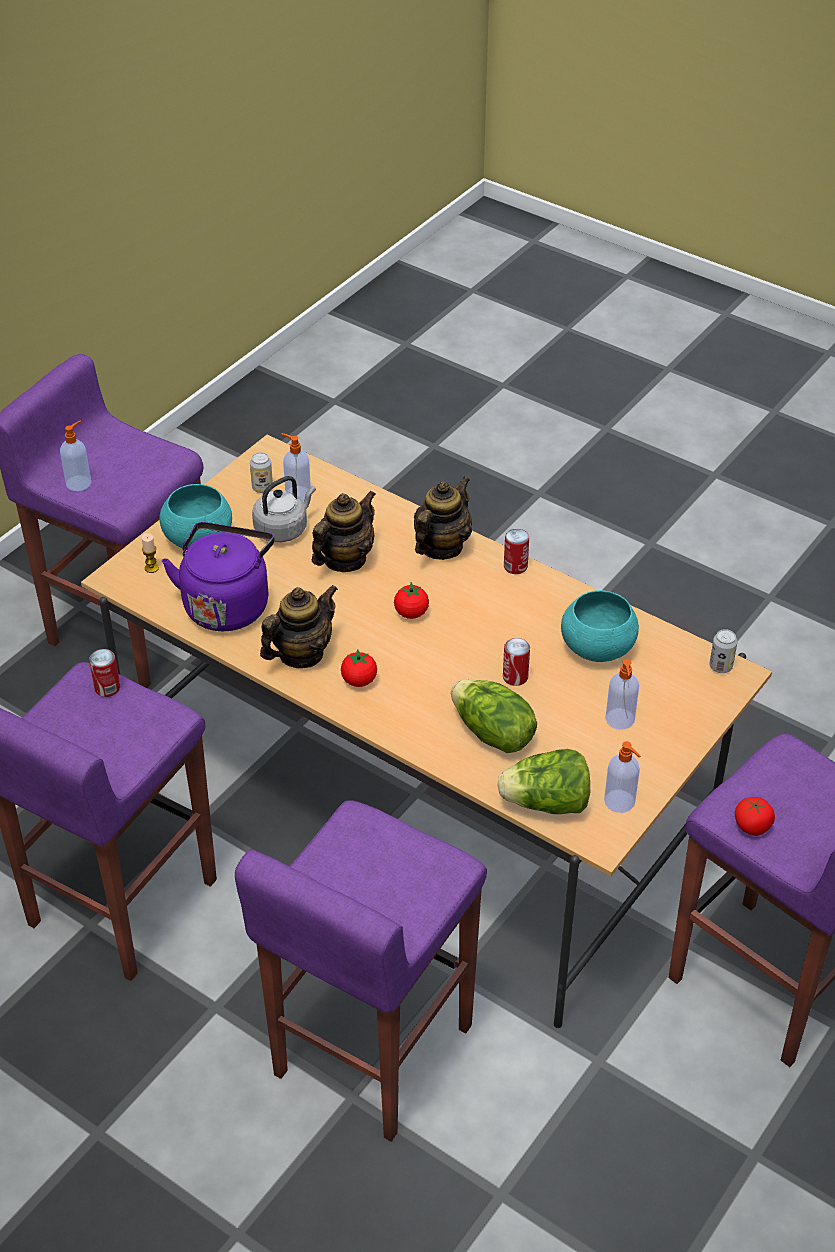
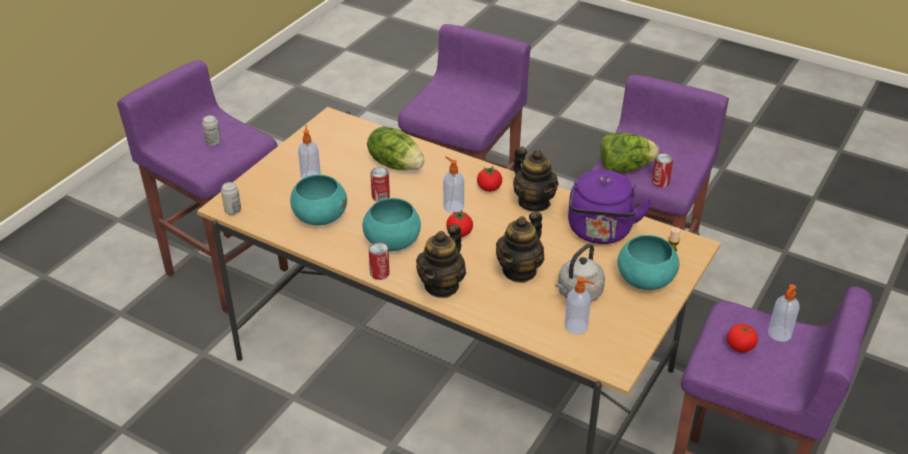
camera: 175 degrees right, 5 degrees down
can [250,452,273,493] -> can moved to [202,115,221,146]
teapot [260,585,338,668] -> teapot turned 75 degrees counterclockwise [513,146,559,211]
lettuce [497,749,590,814] -> lettuce moved to [600,133,659,173]
soap dispenser [604,741,640,813] -> soap dispenser moved to [443,156,464,213]
tomato [735,797,775,836] -> tomato moved to [727,324,758,353]
none -> turquoise bowl [362,198,421,251]

